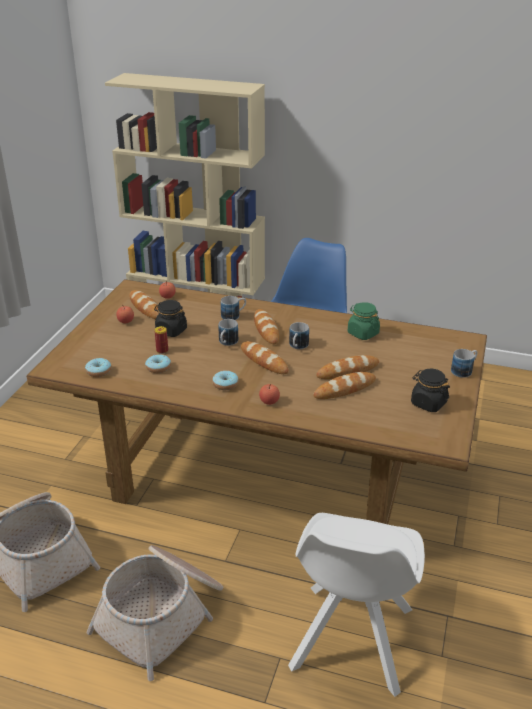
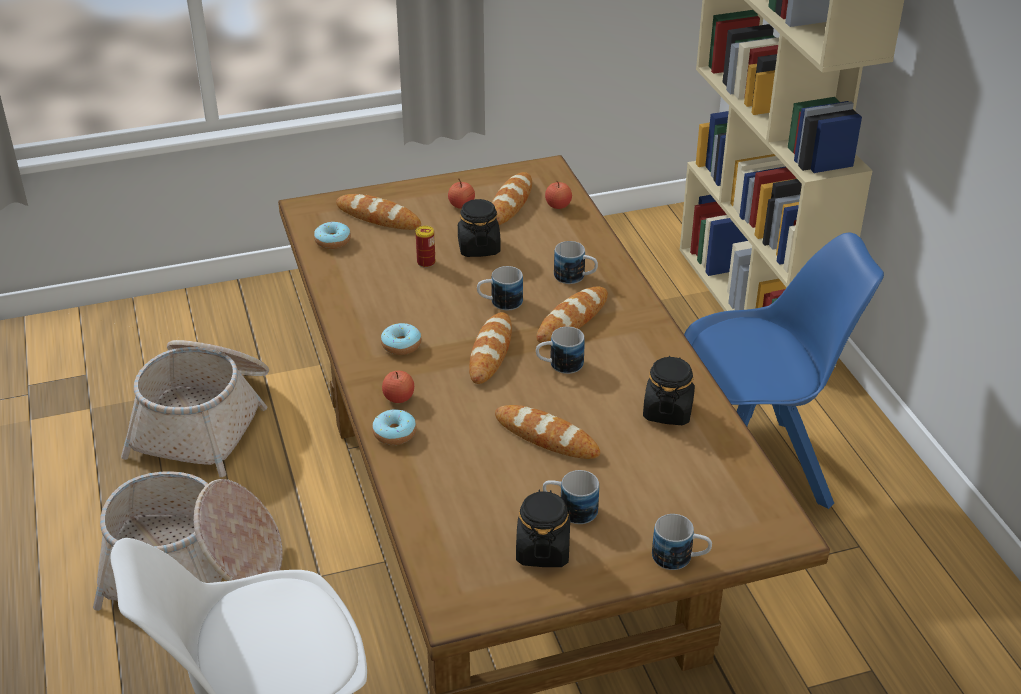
camera: 55 degrees right, 5 degrees up
donut [145,354,171,373] -> donut moved to [372,409,416,445]
bread [313,372,376,399] -> bread moved to [336,194,421,230]
green jar [348,302,380,340] -> black jar [643,356,695,425]
none -> mug [543,470,599,524]

